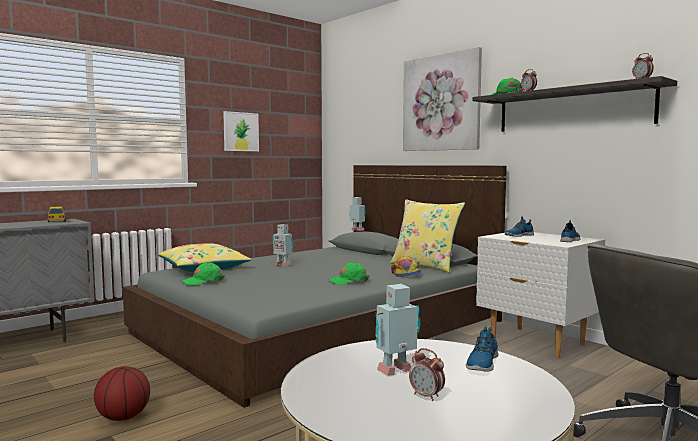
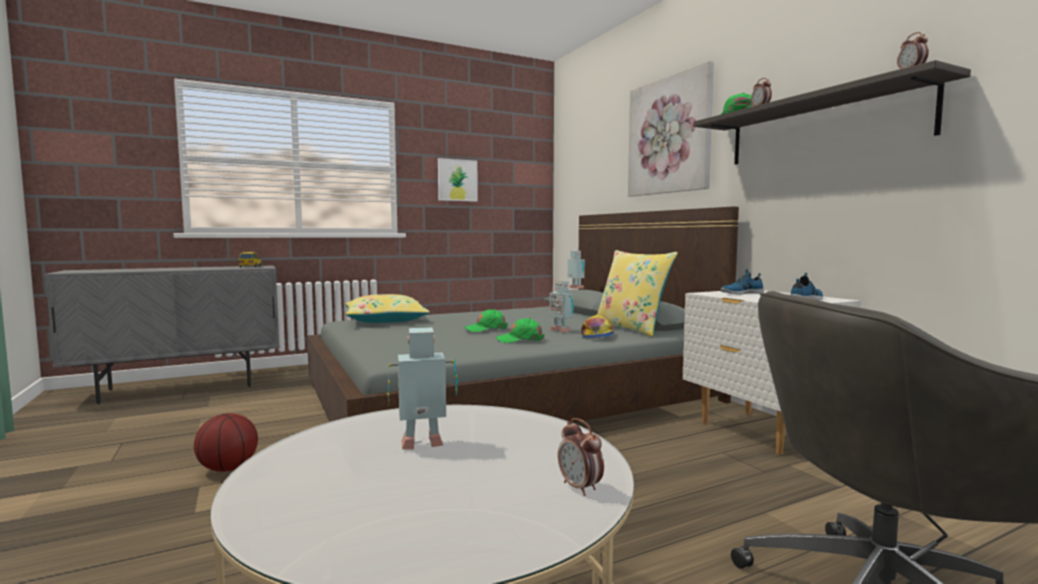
camera: 15 degrees right, 0 degrees up
green cap [182,262,225,286] -> green cap moved to [464,309,508,332]
toy robot [273,224,293,266] -> toy robot moved to [550,281,574,332]
alarm clock [409,348,445,401] -> alarm clock moved to [558,418,604,496]
shoe [466,327,498,372] -> none

